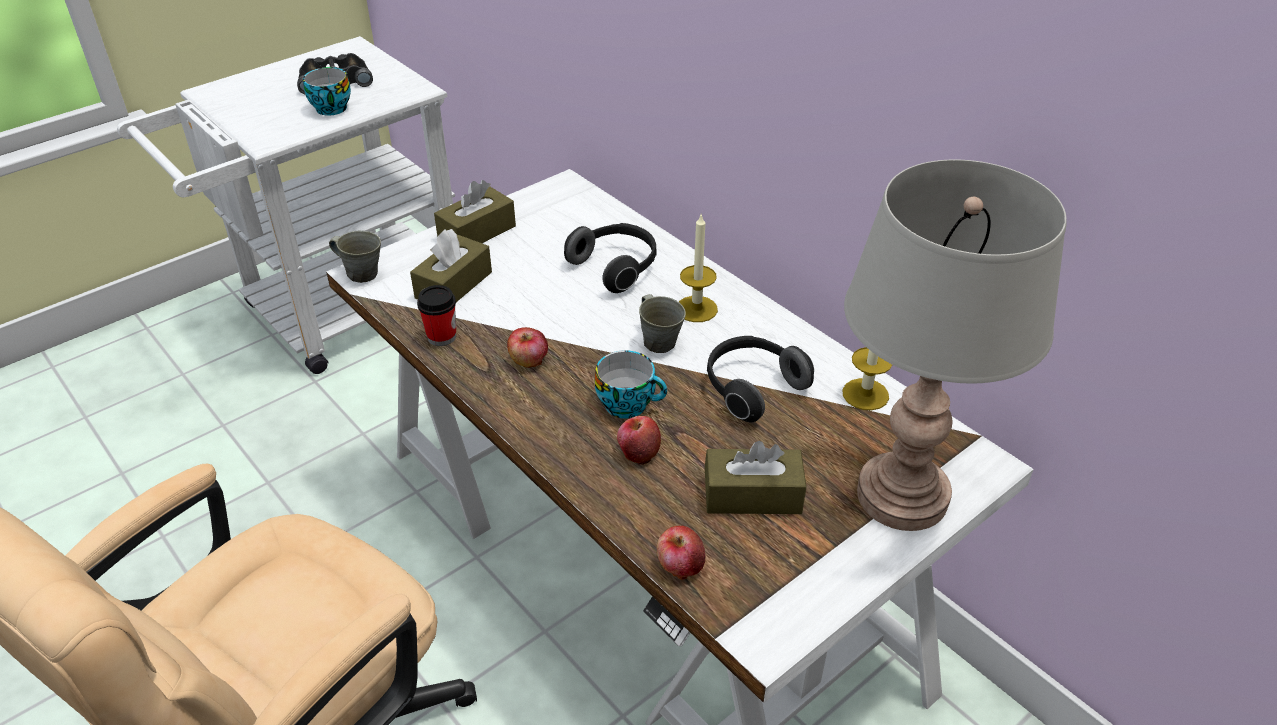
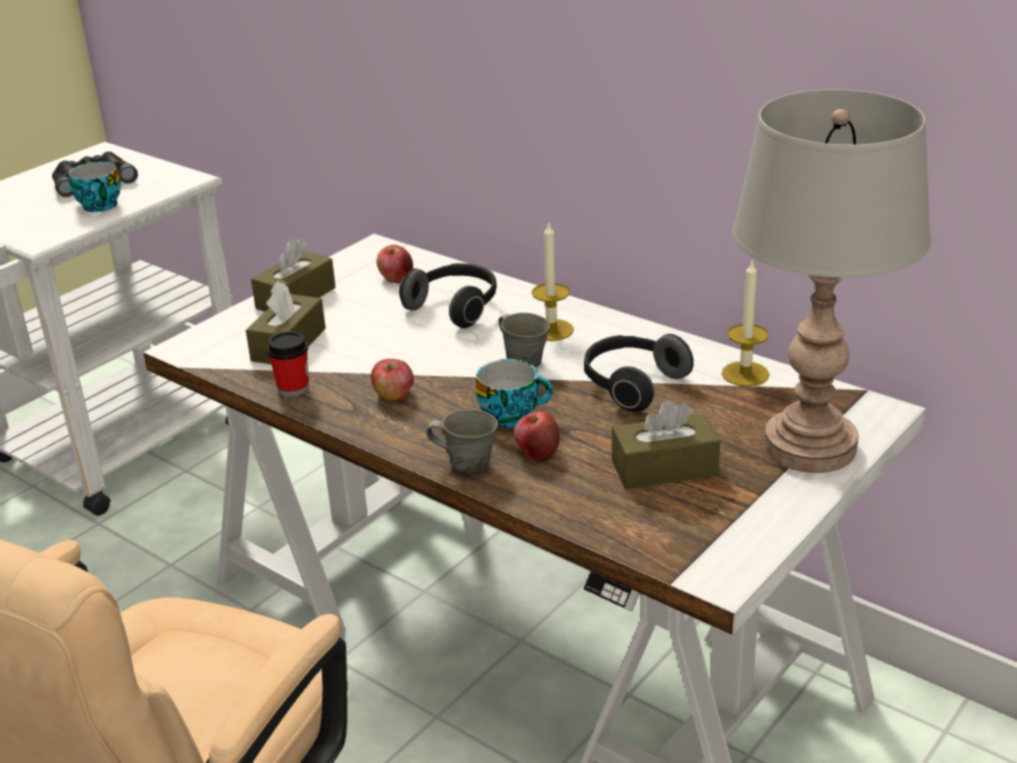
camera: 10 degrees left, 10 degrees down
grey mug [329,231,381,283] -> grey mug moved to [426,409,498,475]
apple [657,526,705,580] -> apple moved to [376,245,413,284]

